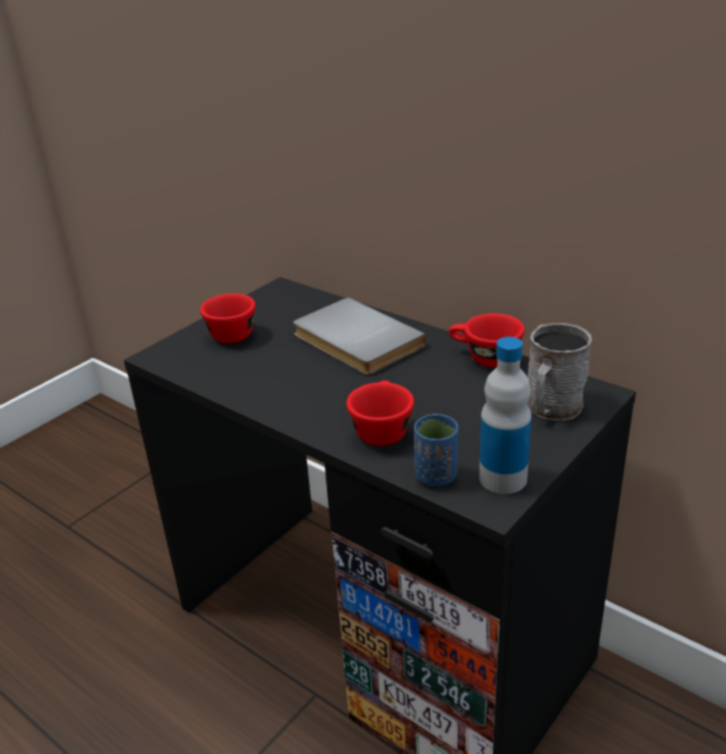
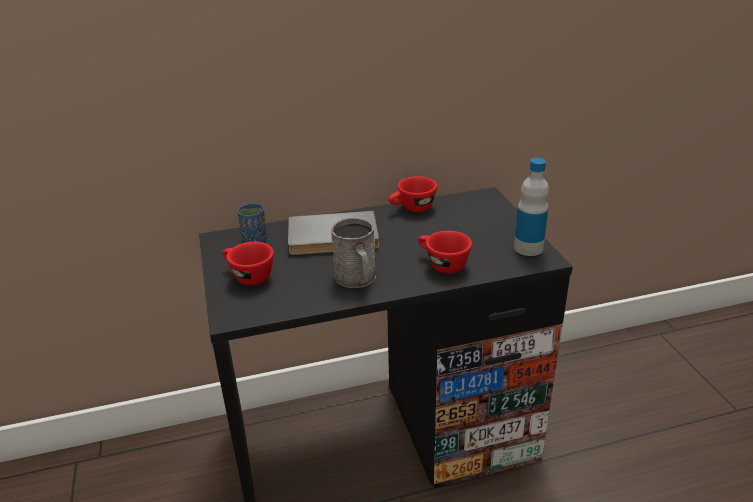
camera: 55 degrees left, 0 degrees up
blue cup [414,414,458,486] -> blue cup moved to [238,203,267,243]
grey mug [528,323,592,421] -> grey mug moved to [331,218,376,288]

